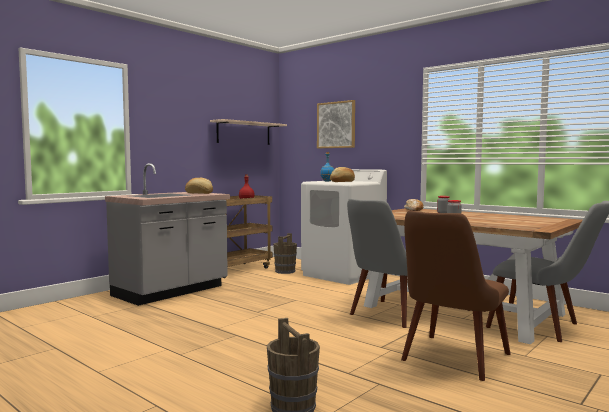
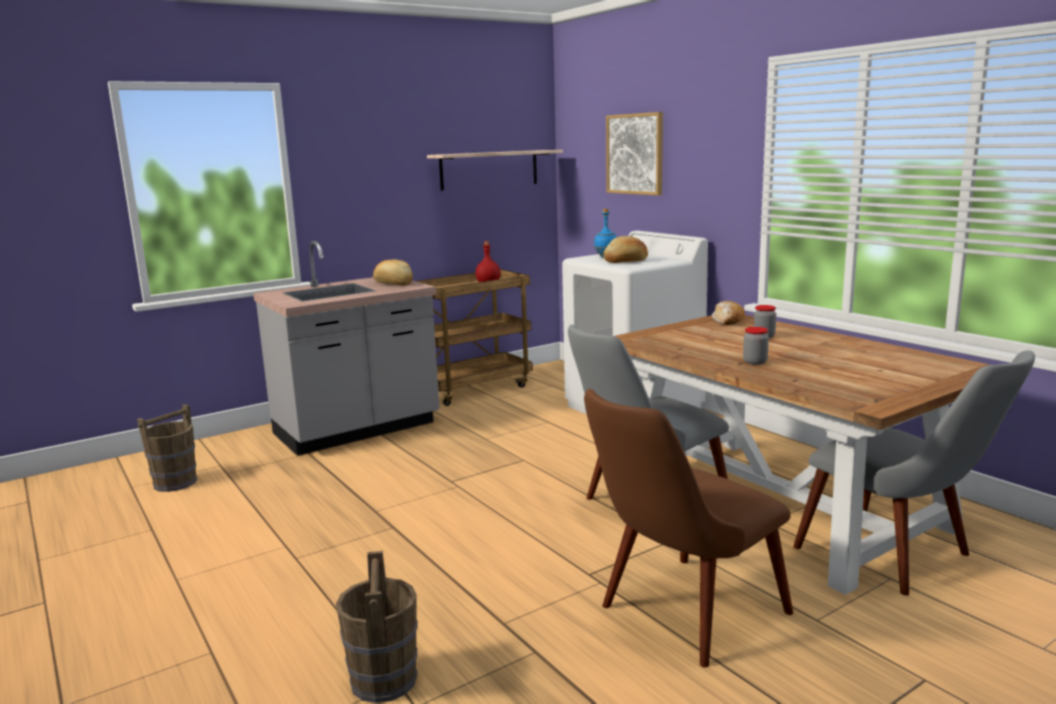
camera: 15 degrees right, 10 degrees up
brown bucket [273,233,297,274] -> brown bucket moved to [137,404,197,492]

